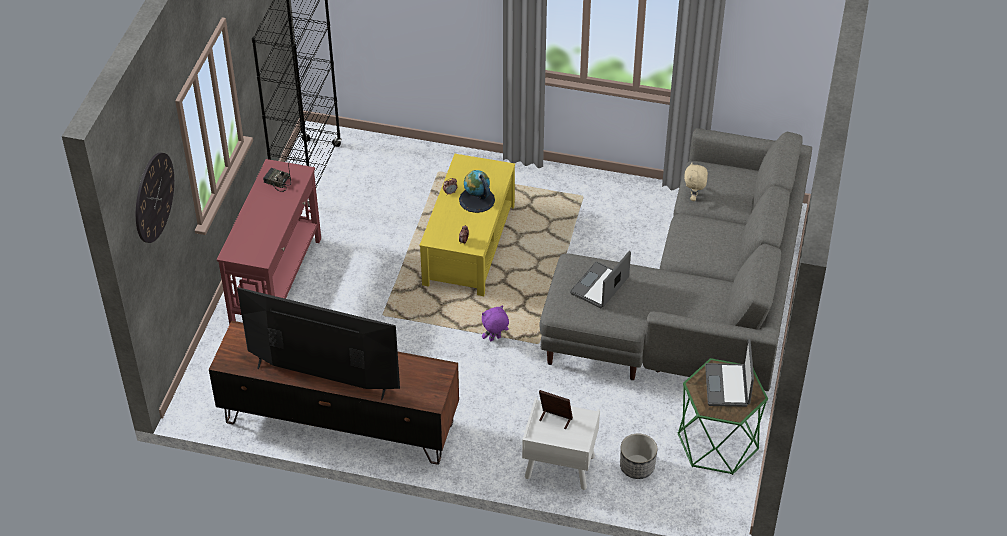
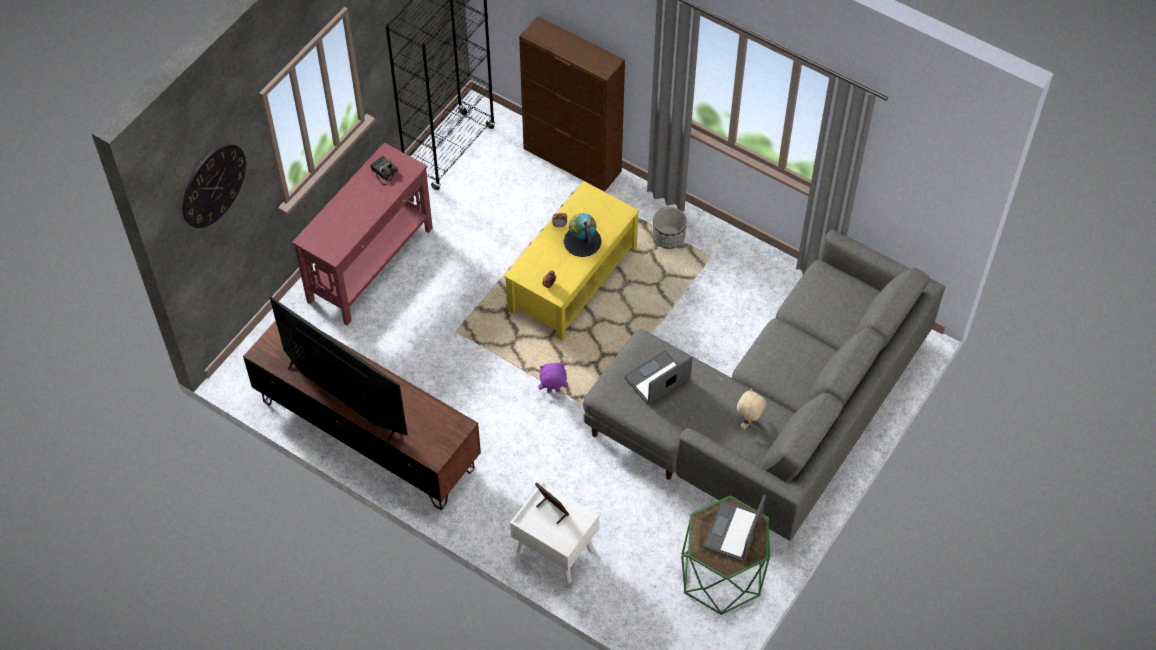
camera: 20 degrees right, 10 degrees up
planter [620,434,657,479] -> planter moved to [653,207,687,249]
beige plush toy [684,162,708,201] -> beige plush toy moved to [737,388,766,430]
none -> brown cabinet [519,16,625,192]

